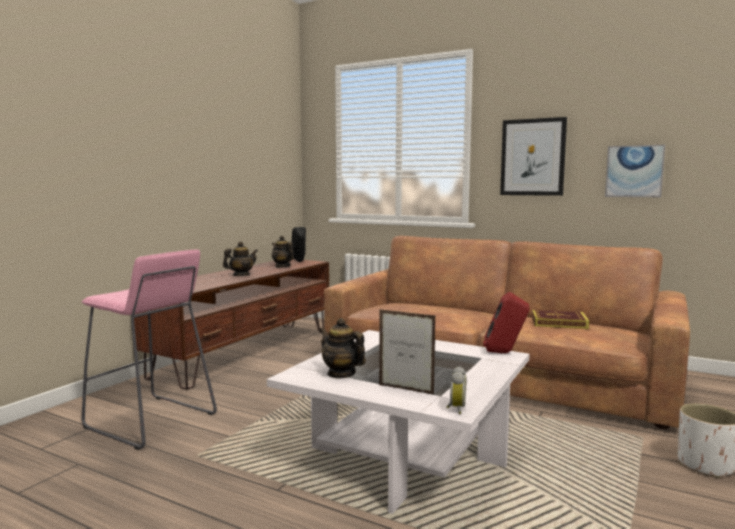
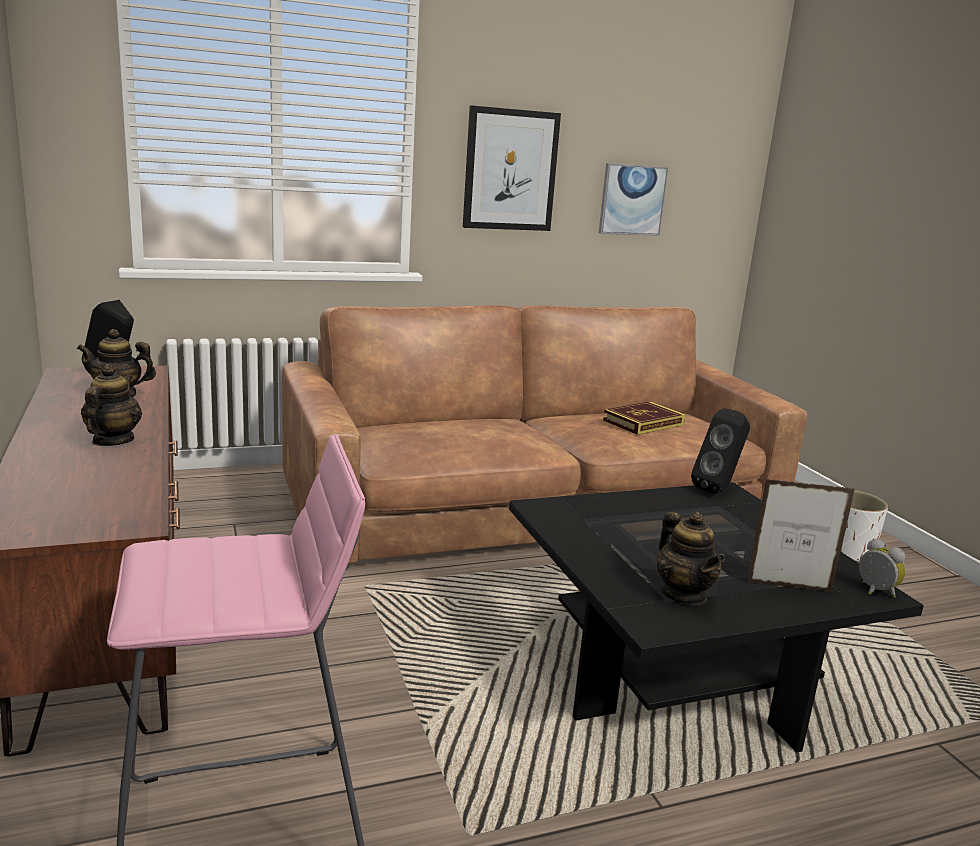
camera: 50 degrees left, 10 degrees up
white coffee table [267,330,530,514] -> black coffee table [509,482,924,753]
teapot [319,318,366,378] -> teapot turned 105 degrees counterclockwise [657,512,725,605]
picture frame [379,309,436,395] -> picture frame turned 150 degrees counterclockwise [746,479,855,592]
red speaker [483,292,529,353] -> black speaker [691,408,750,494]

